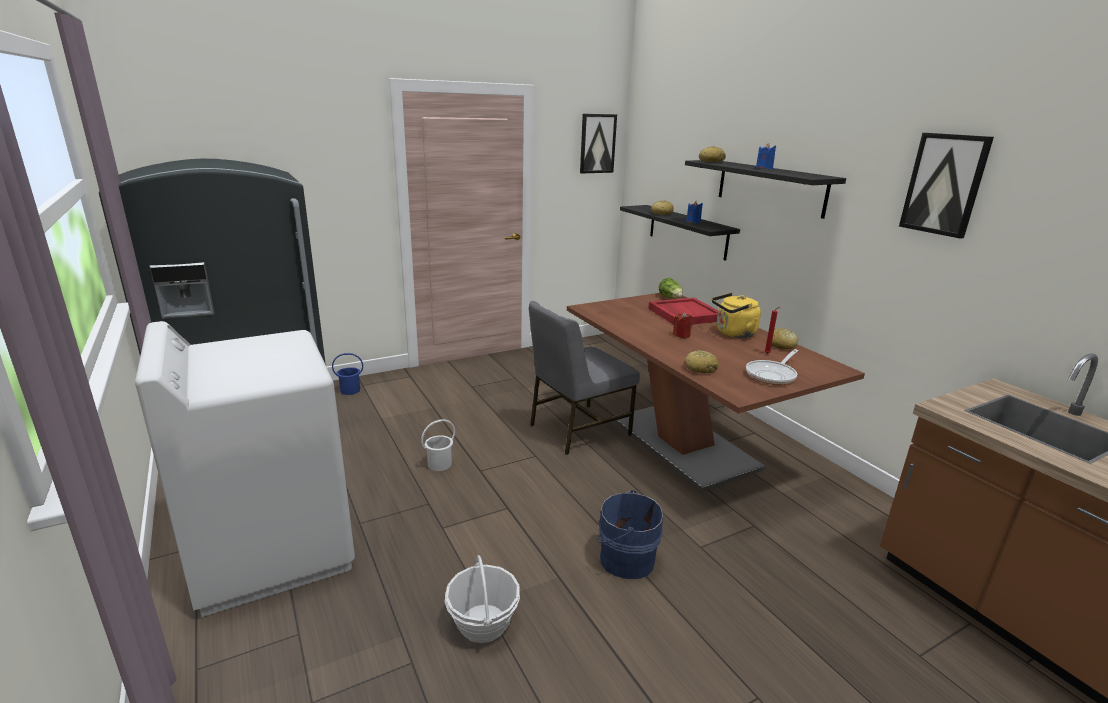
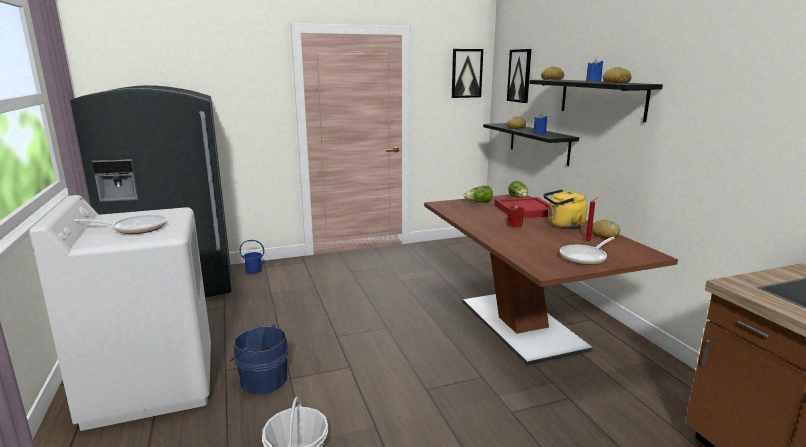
camera: 10 degrees right, 5 degrees down
white bucket [421,419,455,471] -> none
grey chair [529,301,640,455] -> none
blue bucket [597,490,663,579] -> blue bucket moved to [229,324,288,394]
bread [685,350,719,374] -> bread moved to [602,67,631,83]
picture [899,133,994,239] -> picture moved to [507,49,532,103]
none -> frying pan [74,214,167,234]
none -> lettuce [463,185,493,202]

